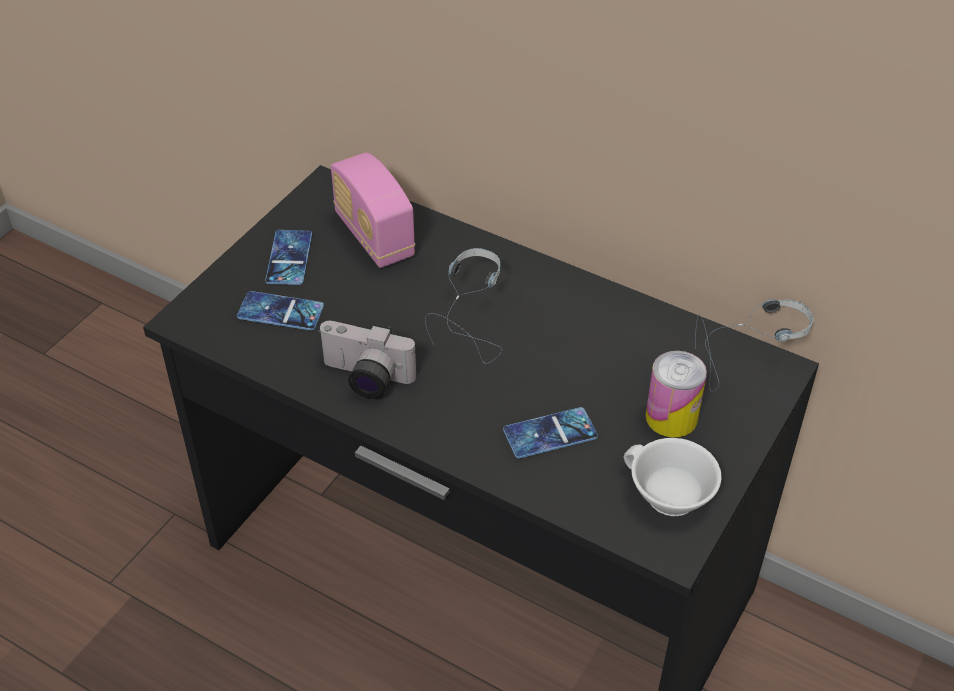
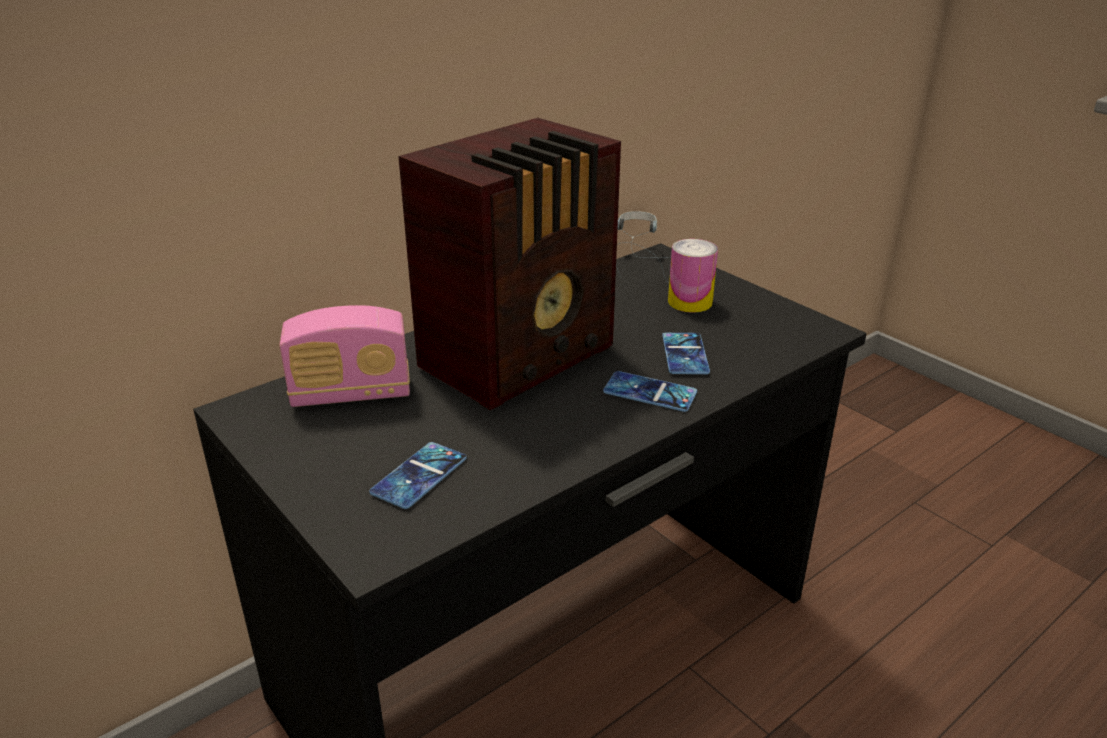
camera: 70 degrees left, 15 degrees down
phone [265,230,312,285] -> phone moved to [603,371,697,412]
camera [318,321,417,399] -> none
headphones [425,248,502,364] -> radio [399,118,621,410]
white cup [624,438,722,516] -> none

